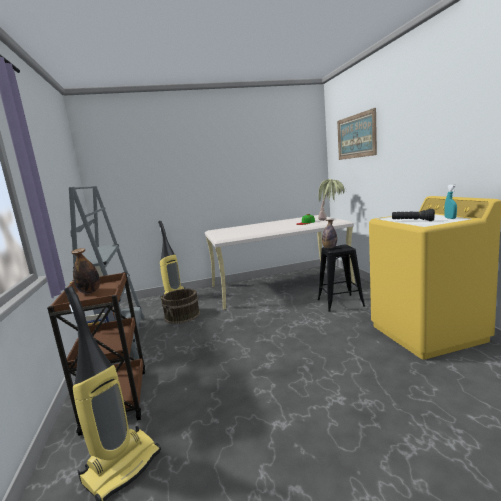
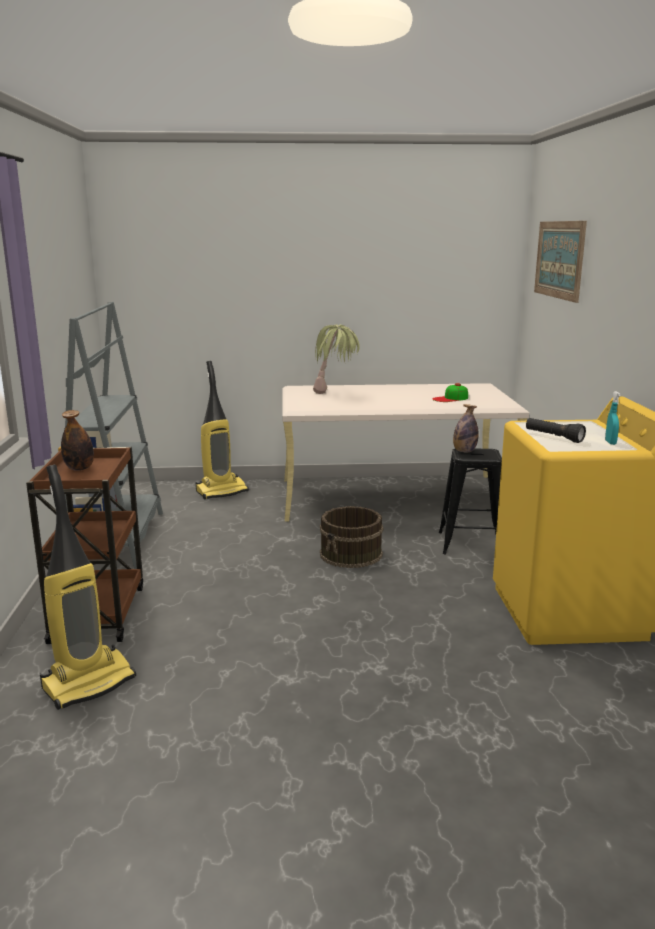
camera: 10 degrees right, 5 degrees up
brown bucket [162,289,200,324] -> brown bucket moved to [320,506,383,568]
potted plant [317,179,346,221] -> potted plant moved to [313,324,360,394]

